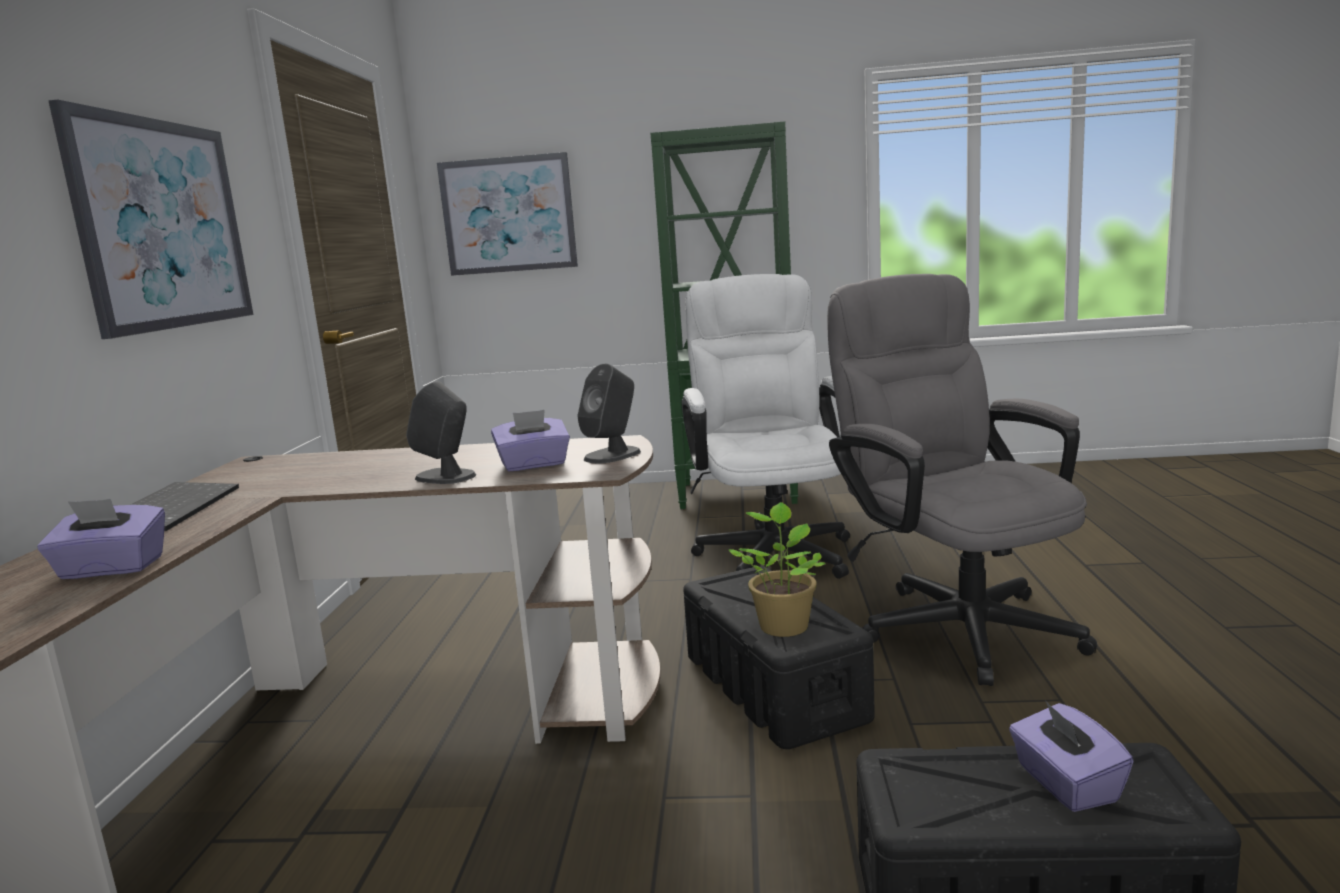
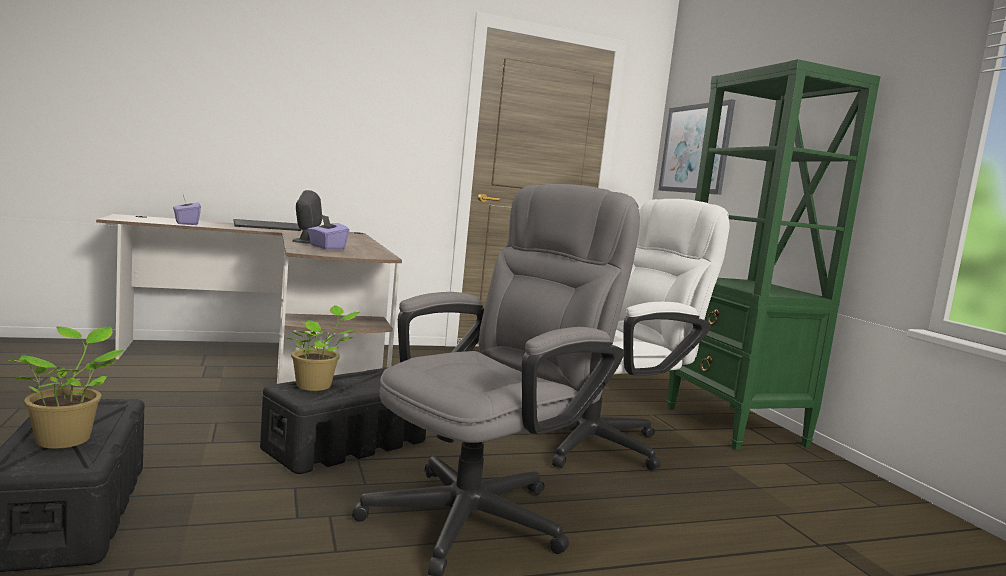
camera: 65 degrees right, 5 degrees down
picture [48,100,253,339] -> none
grey speaker [577,364,641,463] -> none
purple tissue box [1009,701,1134,812] -> potted plant [10,326,124,449]

